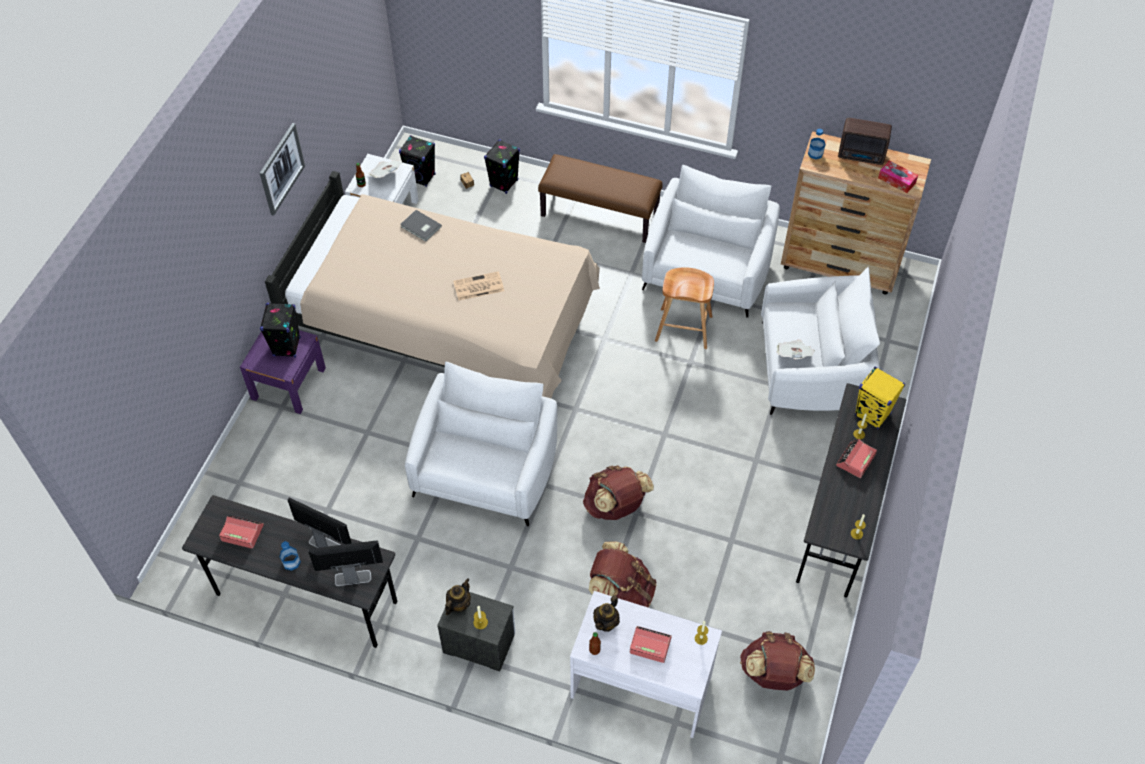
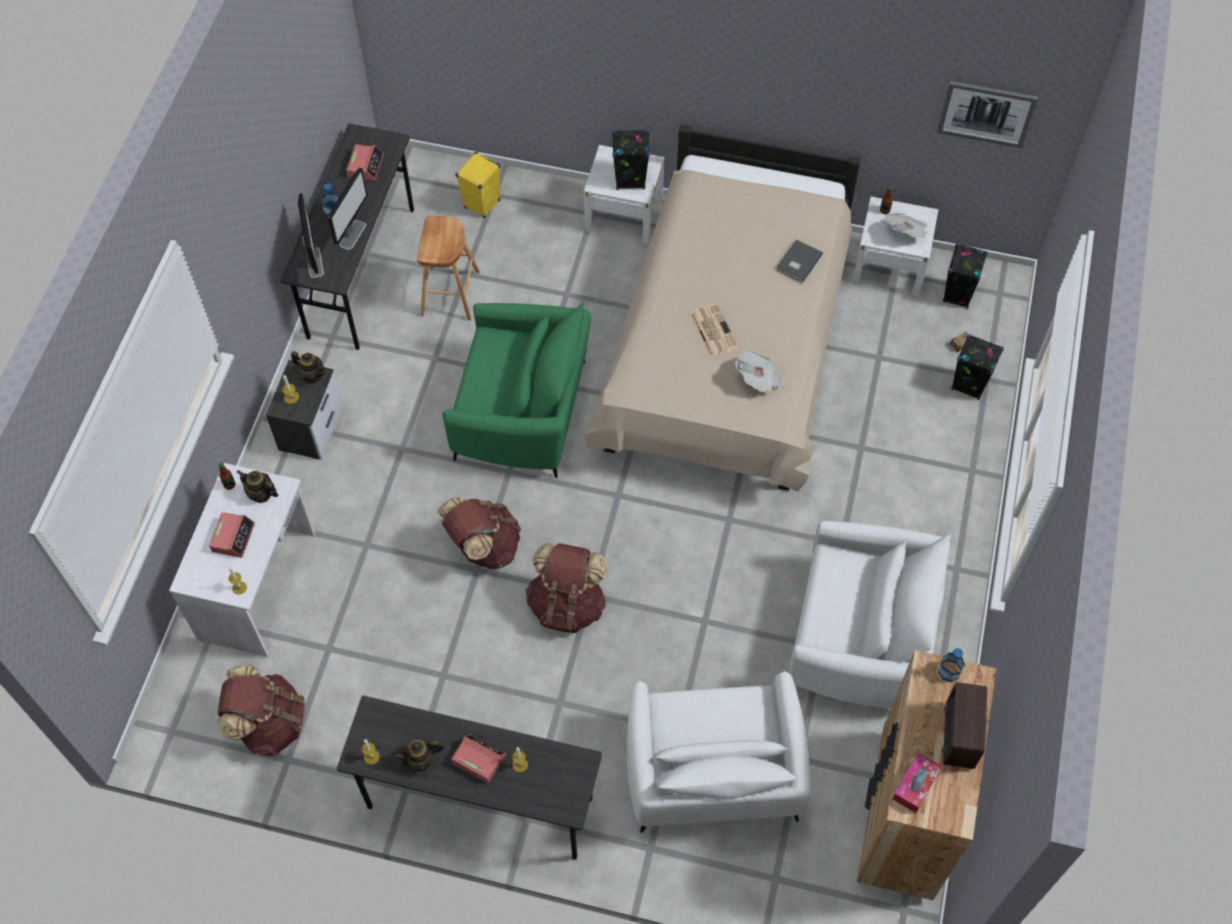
camera: 85 degrees right, 5 degrees up
purple nightstand [240,330,326,414] -> white nightstand [584,145,664,244]
picture [260,123,305,216] -> picture moved to [937,81,1038,148]
white armchair [405,362,557,526] -> green armchair [442,302,591,478]
brown bench [538,154,663,243] -> none
brown backpack [589,541,657,607] -> brown backpack moved to [526,543,607,633]
brown stool [655,267,714,349] -> brown stool moved to [417,216,480,321]
newspaper [777,340,815,359] -> newspaper moved to [735,349,785,392]
yellow speaker [855,366,905,429] -> yellow speaker moved to [455,152,501,219]
none -> teapot [394,739,444,771]

